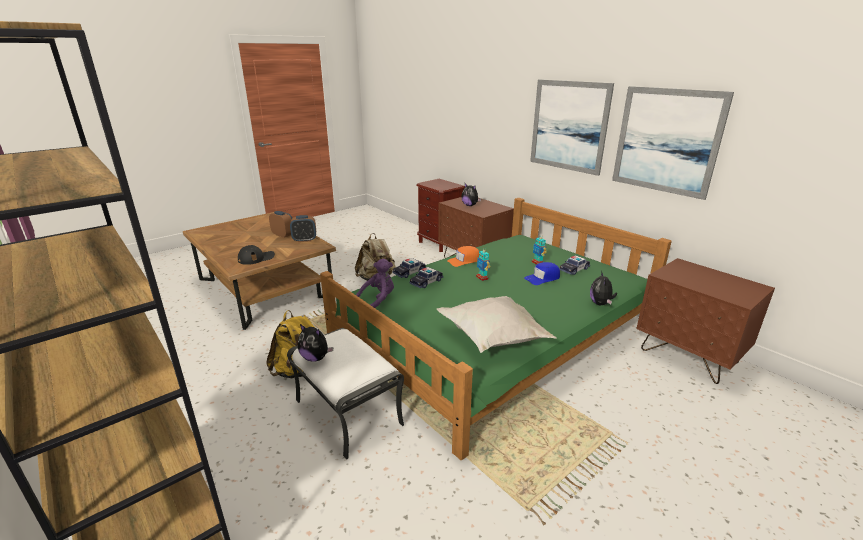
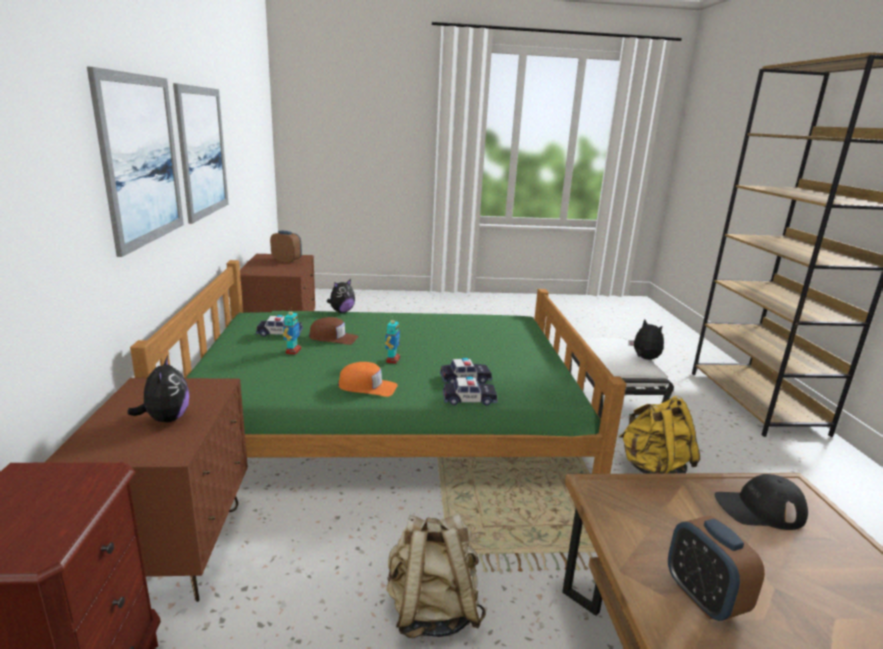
camera: 145 degrees left, 5 degrees down
alarm clock [290,215,316,242] -> alarm clock moved to [270,230,302,263]
purple plush toy [356,259,394,308] -> none
white pillow [436,296,557,353] -> none
blue cap [524,262,560,285] -> brown cap [309,317,359,345]

